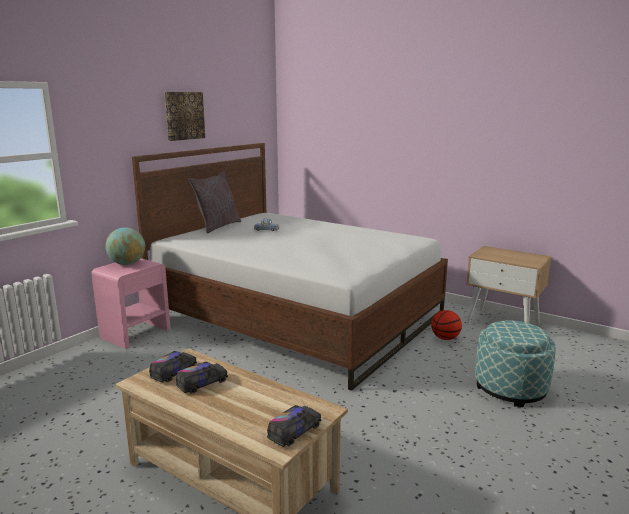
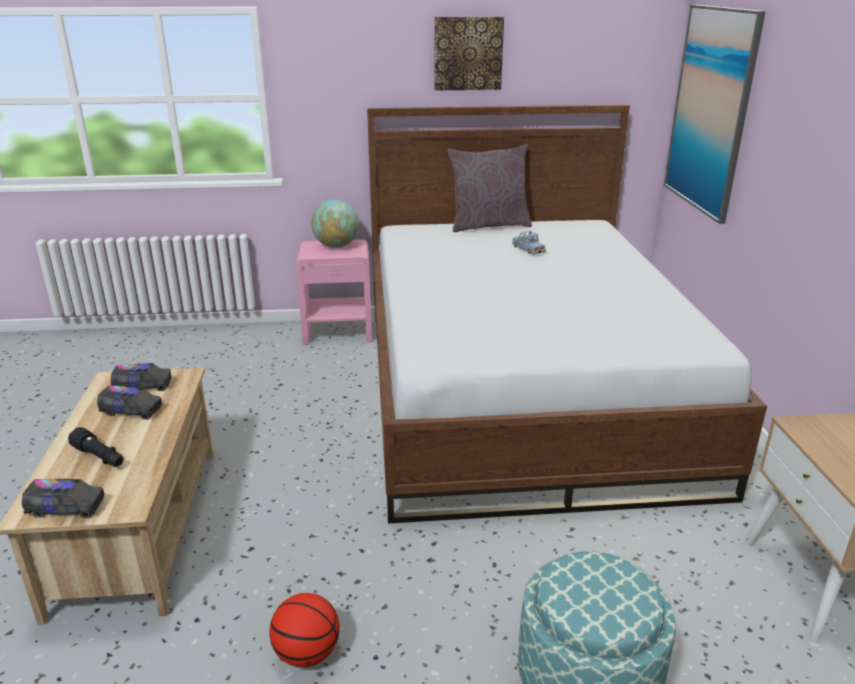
camera: 50 degrees right, 10 degrees up
basketball [431,310,462,340] -> basketball moved to [269,593,340,667]
none -> black flashlight [68,427,123,466]
none -> picture [664,5,766,224]

